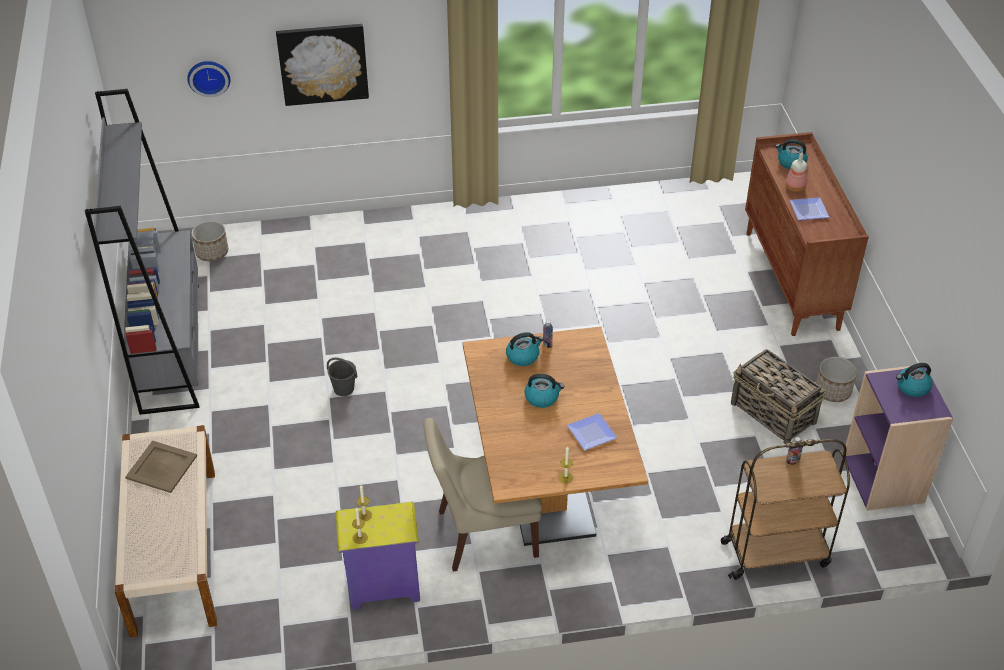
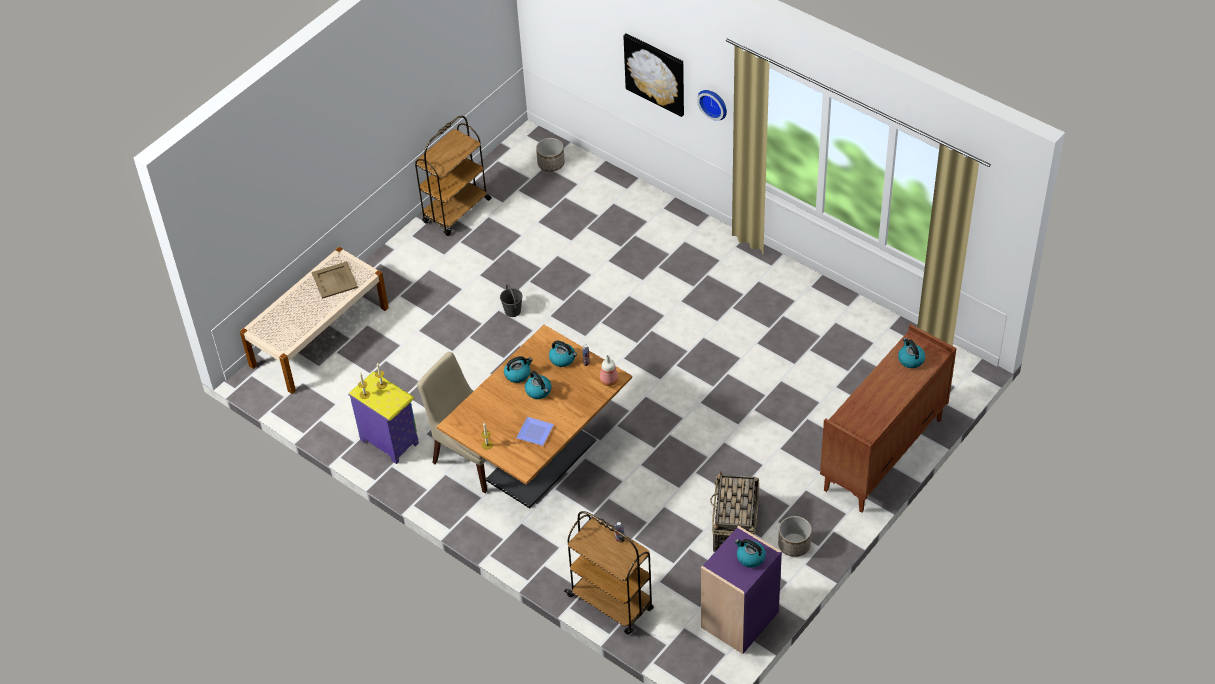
camera: 50 degrees right, 5 degrees up
grey bookcase [85,89,199,415] -> brown cart [415,116,491,236]
wall clock [187,61,230,97] -> wall clock moved to [697,90,727,121]
bottle [785,152,807,192] -> bottle moved to [600,355,618,386]
plate [789,197,829,220] -> none
none -> kettle [504,356,533,383]

